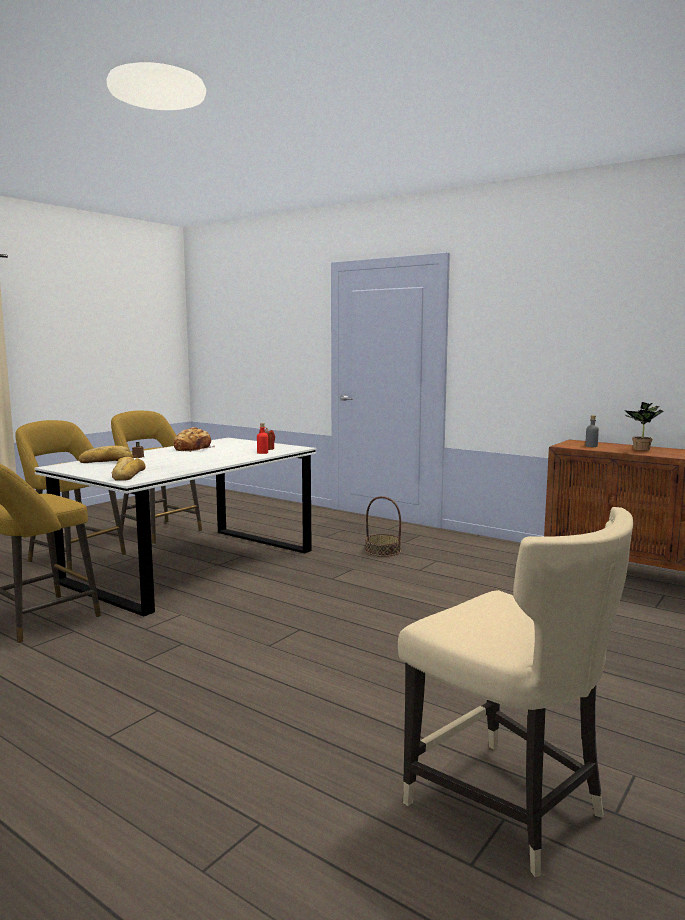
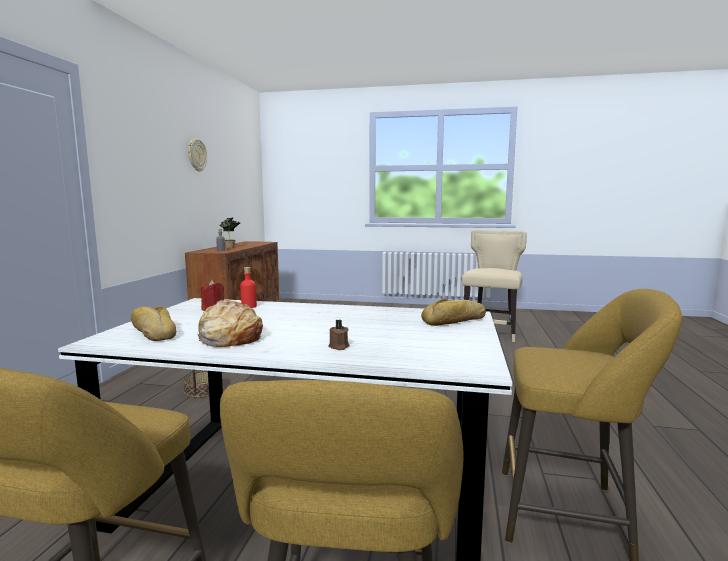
camera: 115 degrees left, 0 degrees up
bread [79,446,134,463] -> bread moved to [131,306,176,341]
none -> wall clock [188,139,207,172]

